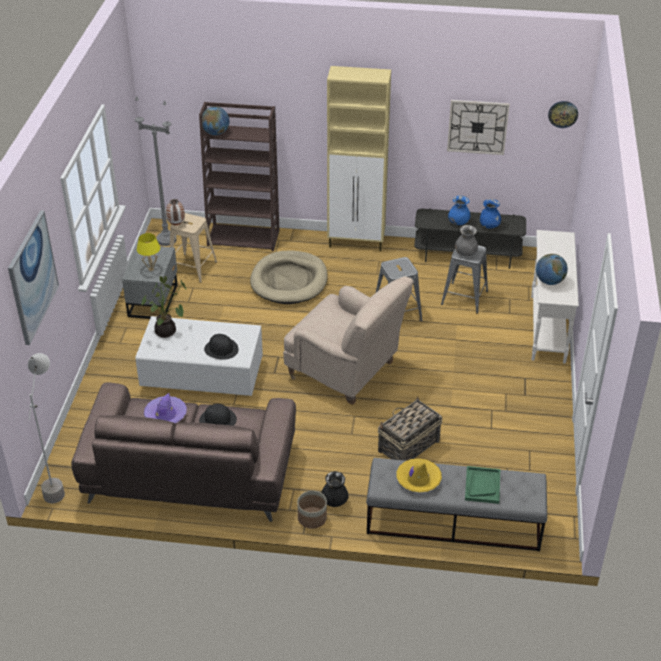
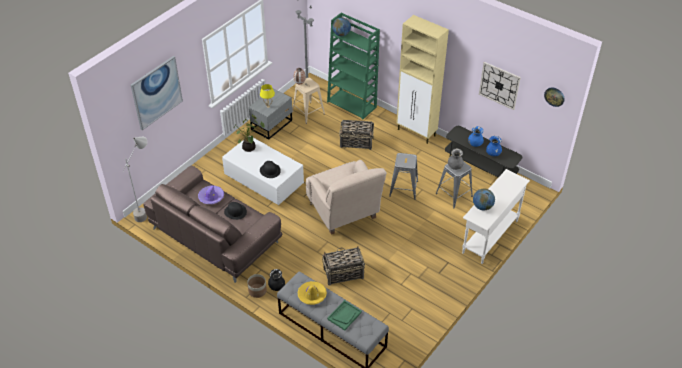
camera: 30 degrees right, 5 degrees up
brown bookcase [199,102,280,251] -> green bookcase [327,13,380,120]
beige dog bed [250,250,328,304] -> basket [339,120,374,150]

